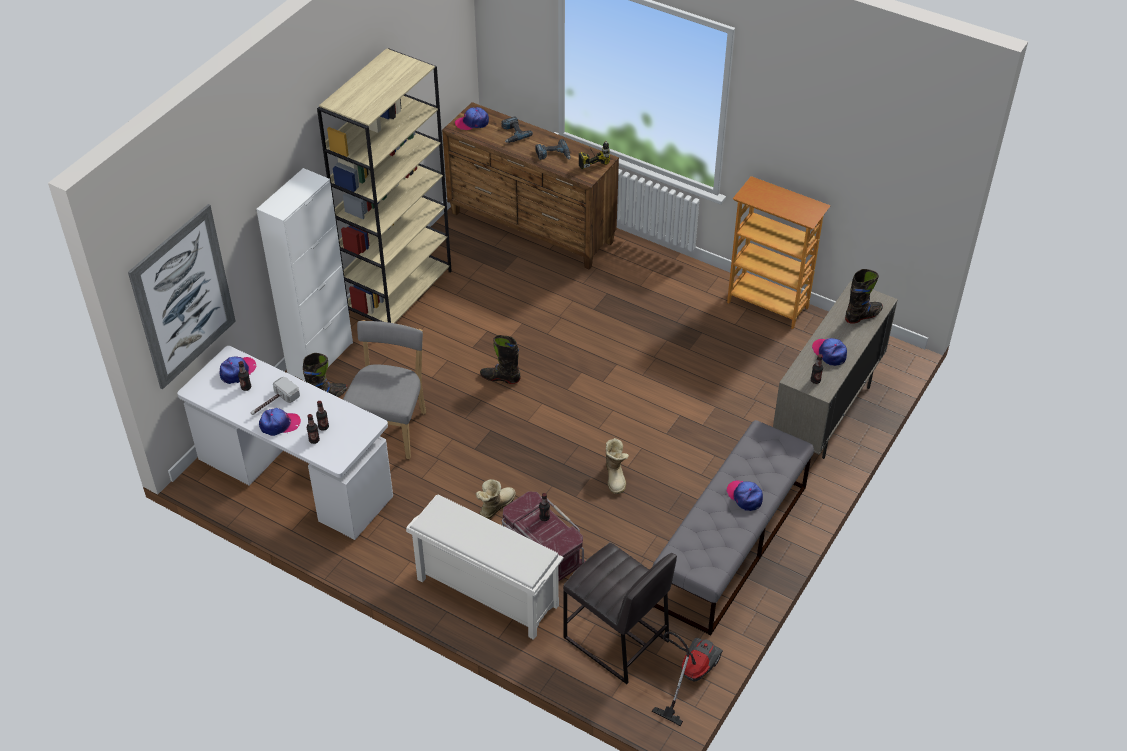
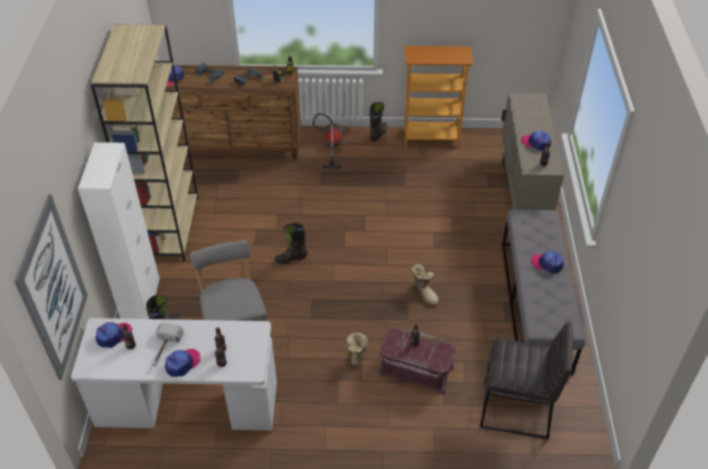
camera: 30 degrees left, 0 degrees up
cap [220,357,256,384] -> cap turned 45 degrees clockwise [95,322,132,348]
white shoe rack [406,494,564,640] -> none
vacuum cleaner [652,632,723,726] -> vacuum cleaner moved to [313,114,343,169]
black boot [845,269,883,324] -> black boot moved to [370,102,388,141]

